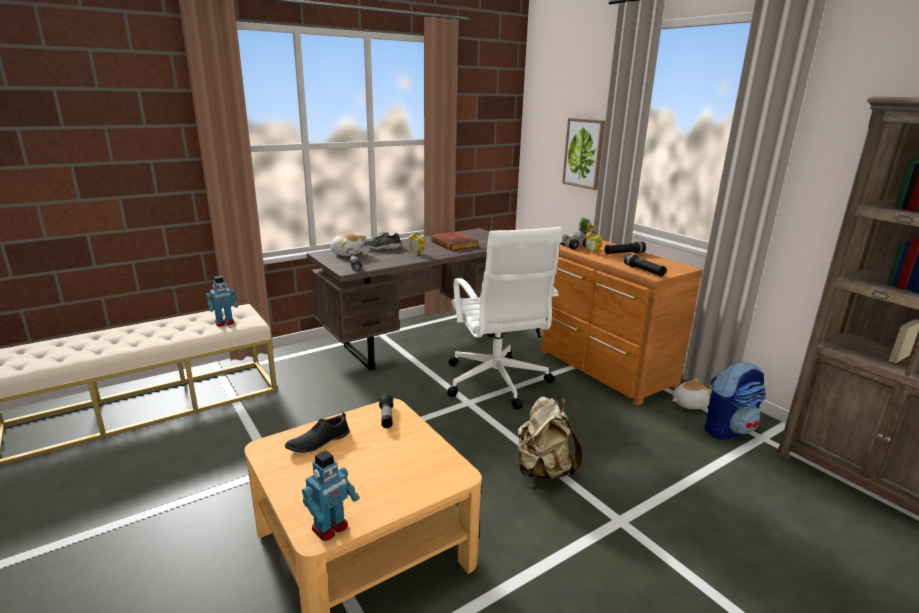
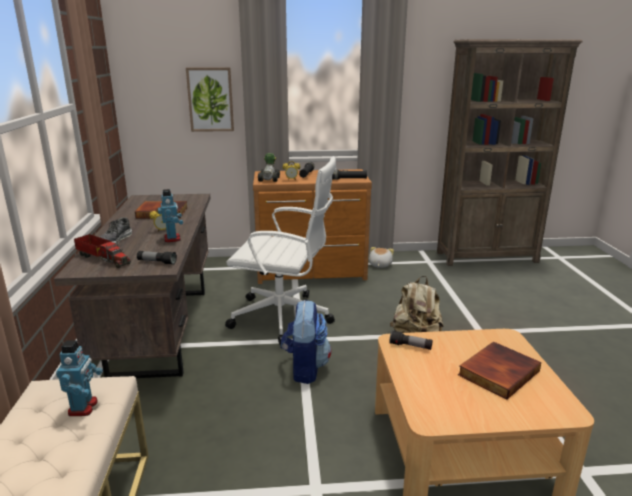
camera: 60 degrees left, 0 degrees up
black shoe [285,412,350,453] -> none
toy robot [302,450,359,541] -> toy robot moved to [158,189,183,243]
plush toy [331,233,366,256] -> toy truck [74,234,131,268]
backpack [704,362,766,440] -> backpack moved to [281,300,331,384]
none -> book [458,341,541,399]

